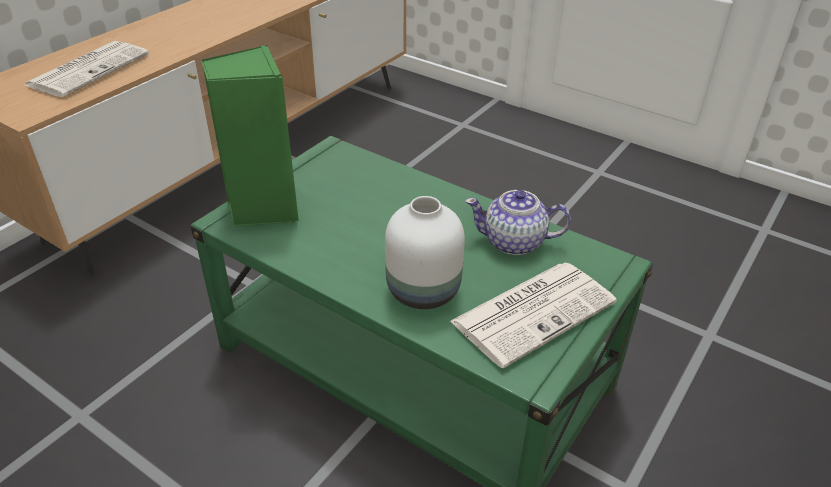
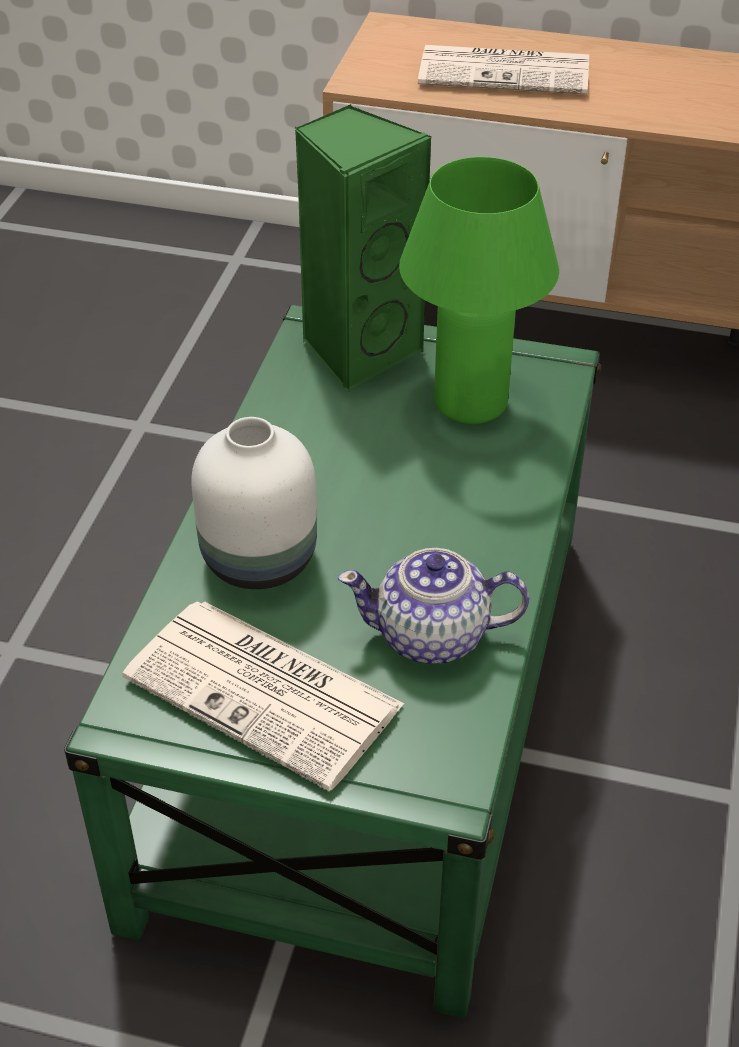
camera: 70 degrees right, 5 degrees up
teapot [465,190,571,255] -> teapot turned 75 degrees counterclockwise [338,548,529,664]
none -> green table lamp [399,157,559,424]

